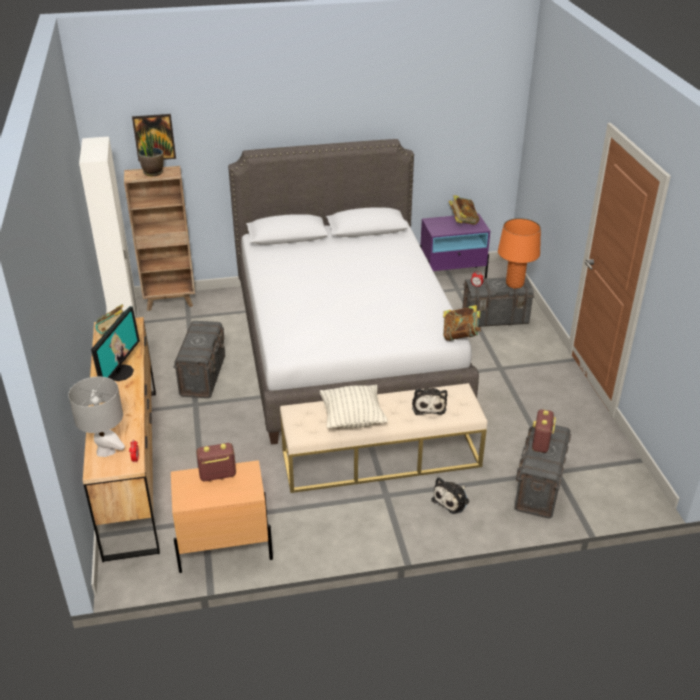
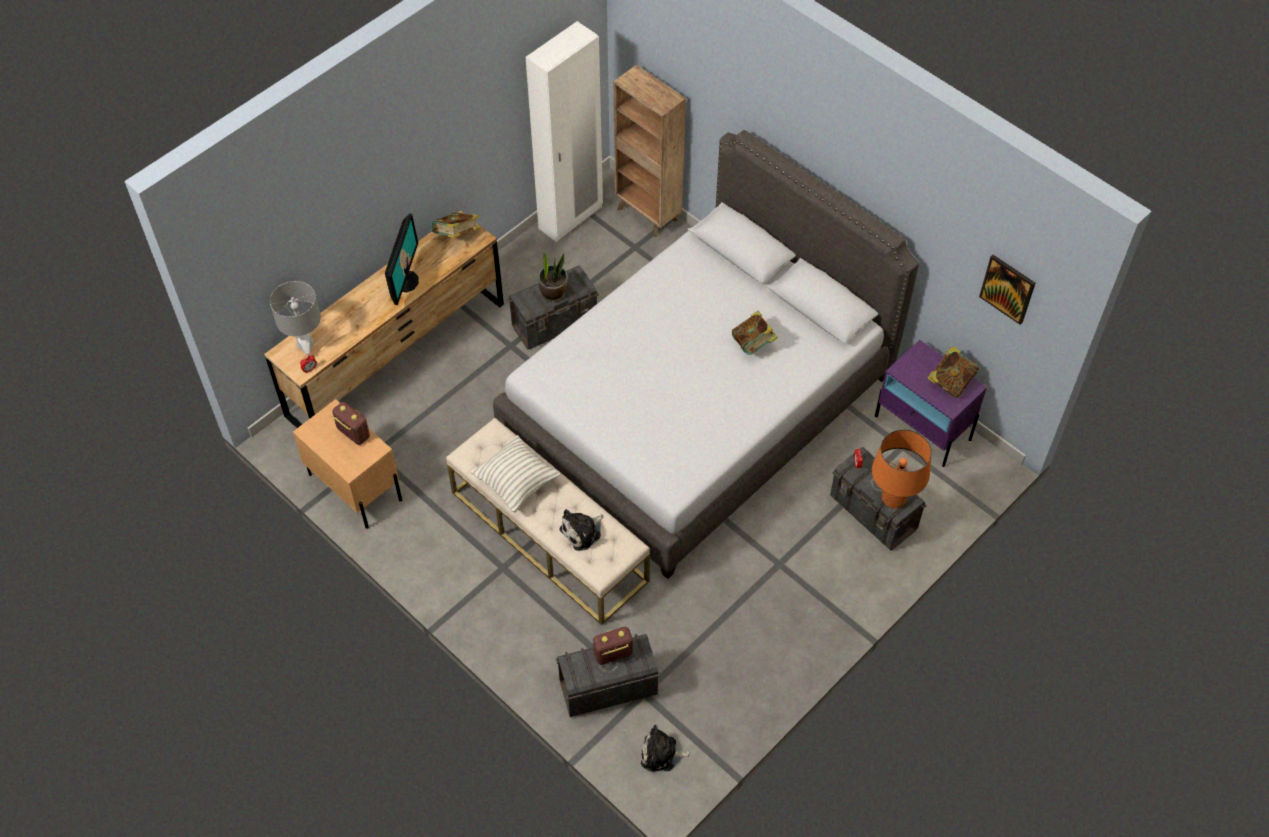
camera: 55 degrees right, 20 degrees up
monitor [91,306,140,381] -> monitor turned 60 degrees counterclockwise [385,213,419,305]
picture [132,114,176,162] -> picture moved to [979,255,1035,325]
potted plant [136,128,164,176] -> potted plant moved to [538,250,568,302]
plush toy [431,477,469,514] -> plush toy moved to [641,725,691,772]
book [443,305,481,341] -> book moved to [732,311,778,355]

